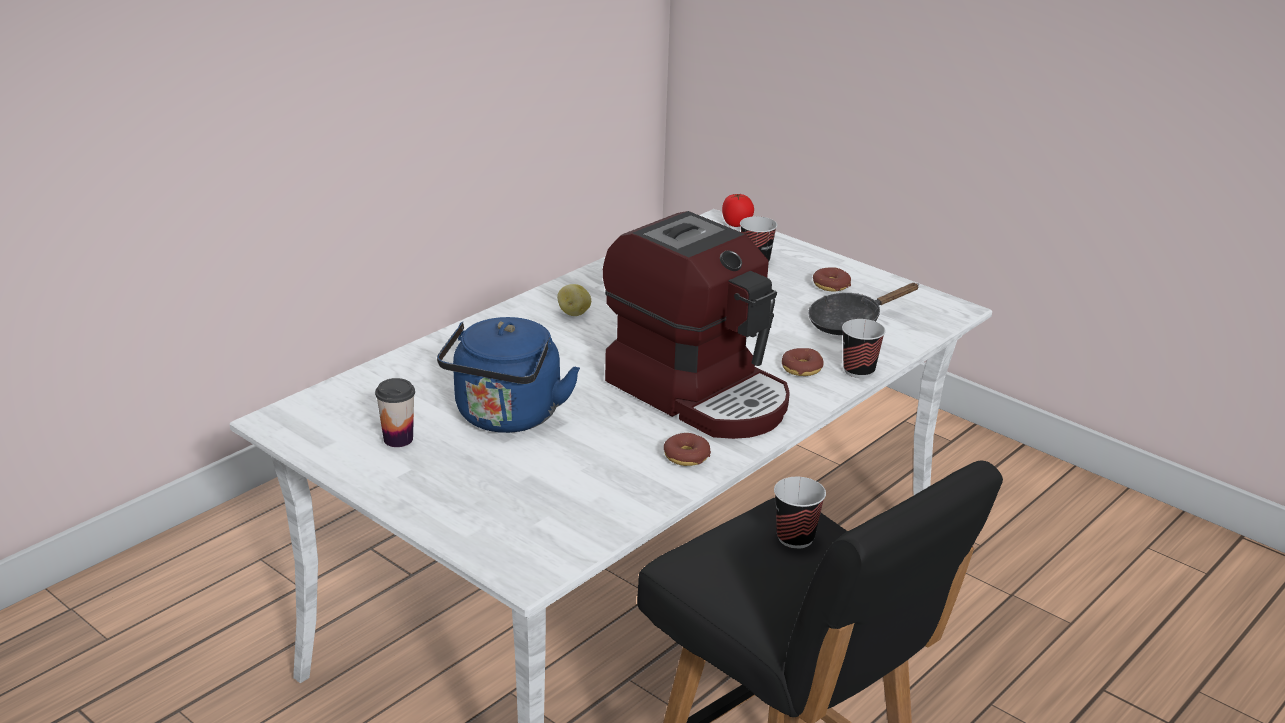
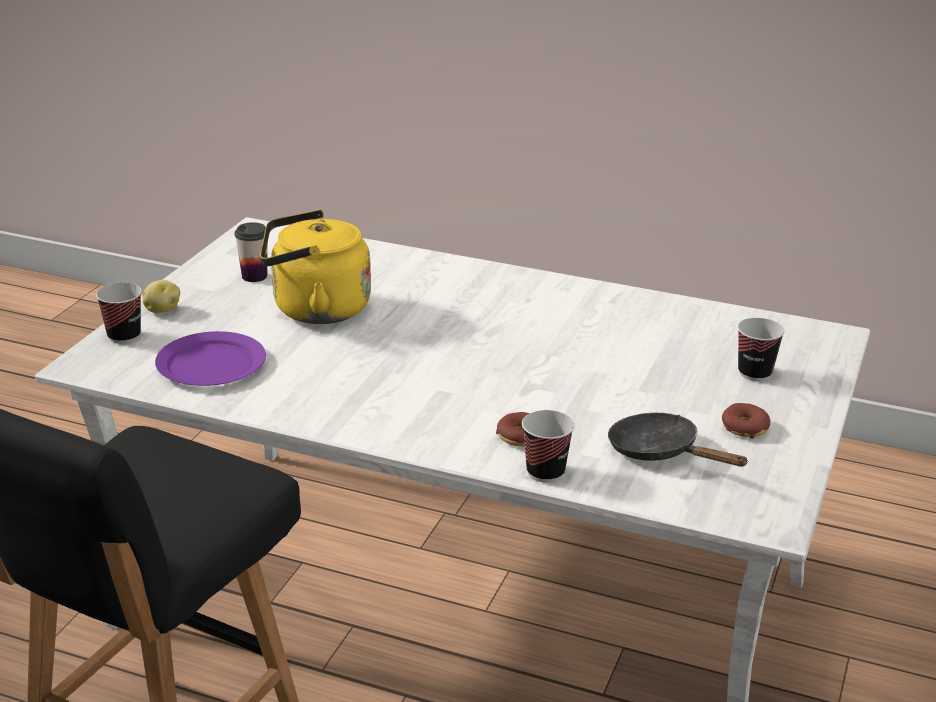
camera: 70 degrees right, 0 degrees up
blue kettle [437,317,580,433] -> yellow kettle [260,210,371,324]
potato [557,284,591,316] -> potato moved to [142,280,180,313]
coffee machine [603,211,790,439] -> none
donut [664,433,711,466] -> none
tomato [722,194,754,227] -> none
cup [774,477,826,549] -> cup moved to [96,283,142,344]
none -> purple plate [155,331,266,386]

